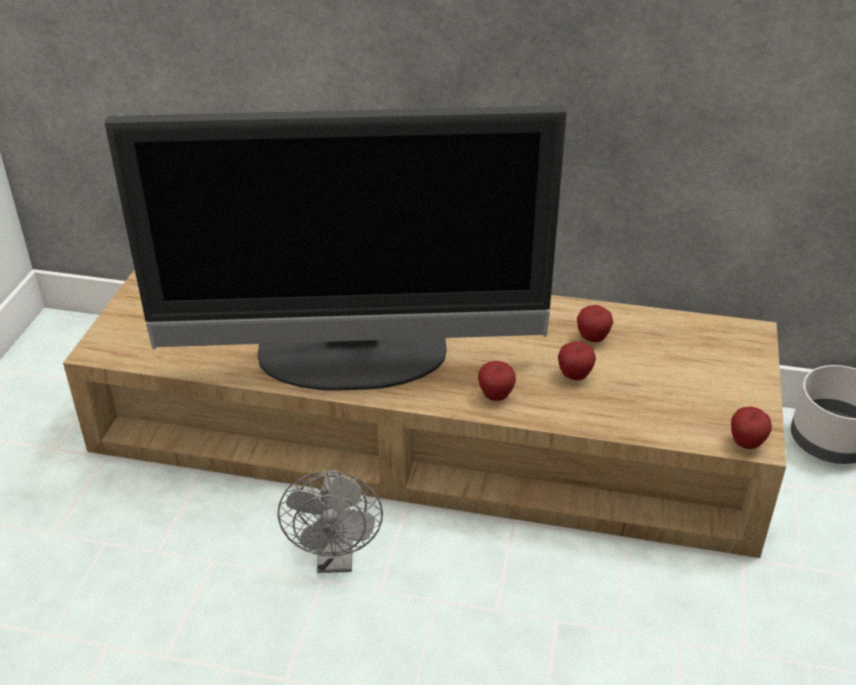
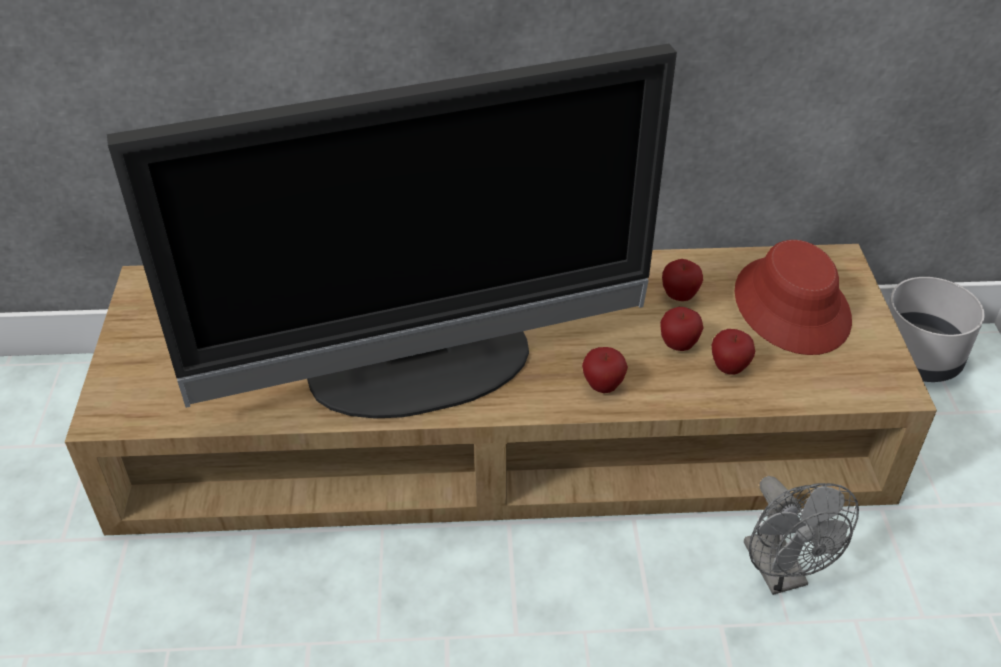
camera: 15 degrees left, 5 degrees up
grey fan [277,470,383,573] -> grey fan moved to [744,476,859,595]
apple [731,407,772,449] -> apple moved to [712,329,755,375]
none -> red hat [734,240,852,355]

